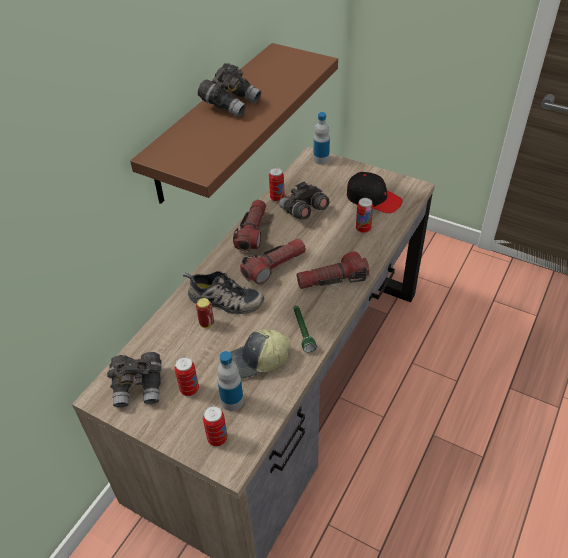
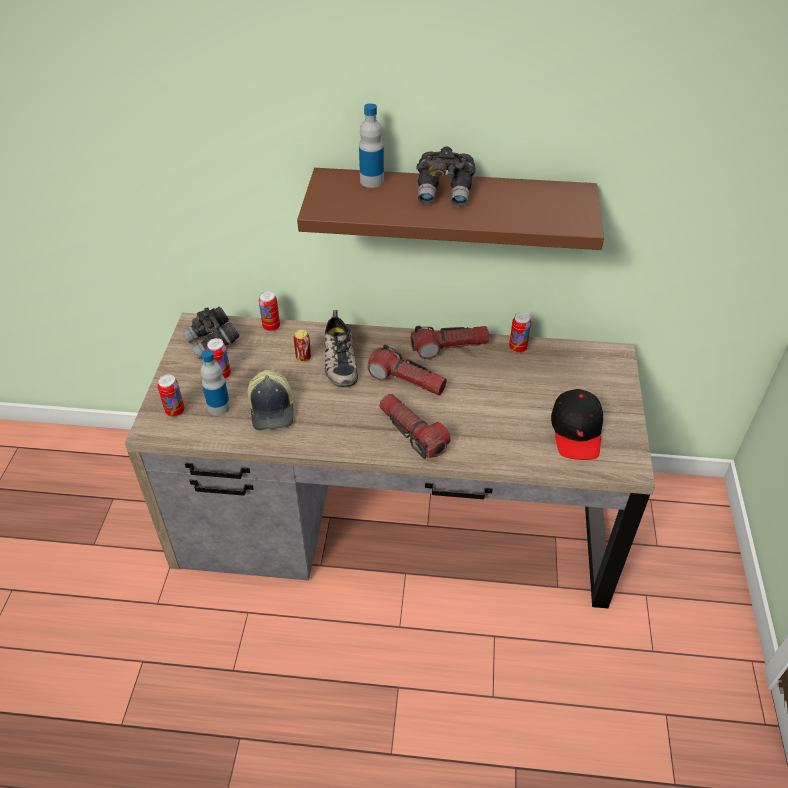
camera: 65 degrees right, 0 degrees up
cap [230,329,291,379] -> cap turned 150 degrees counterclockwise [247,369,294,430]
grey binoculars [279,182,329,220] -> none
green flashlight [293,306,317,353] -> none
bottle [314,112,330,164] -> bottle moved to [359,103,384,188]
can [356,198,373,233] -> can moved to [259,291,280,331]

